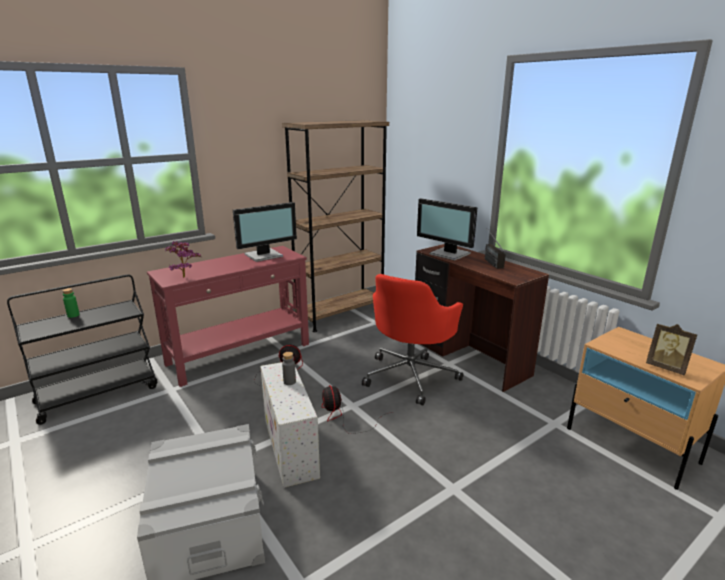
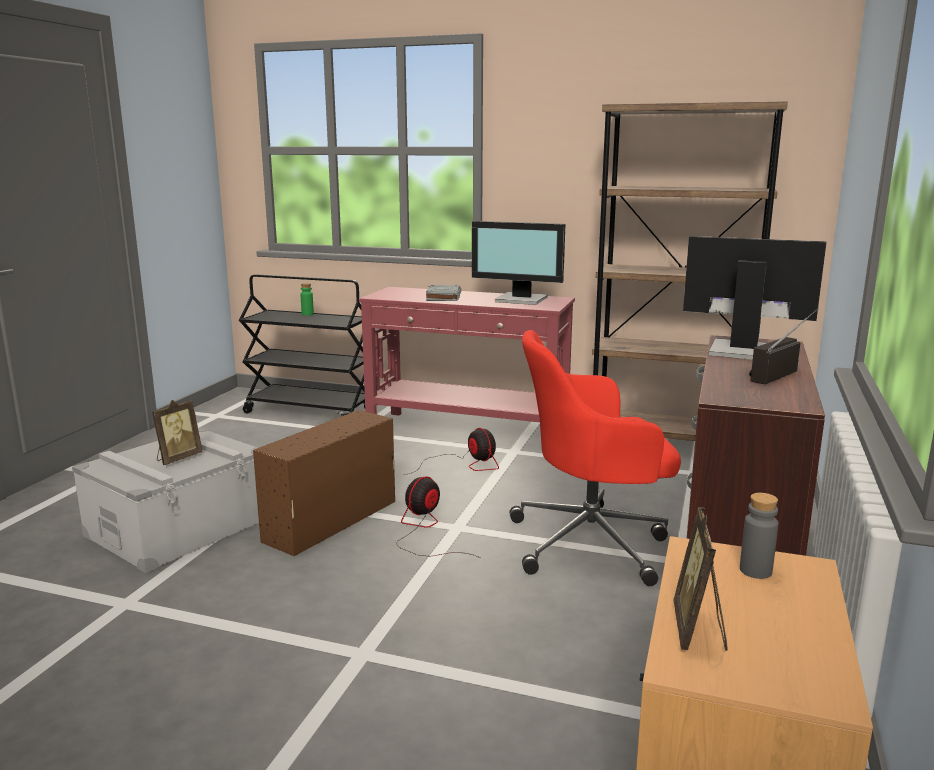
camera: 55 degrees right, 5 degrees down
potted plant [165,241,201,278] -> none
white storage box [261,362,320,488] -> brown storage box [253,410,395,556]
grey bottle [282,352,296,385] -> grey bottle moved to [740,493,778,579]
monitor [417,198,478,261] -> monitor turned 105 degrees clockwise [683,236,827,360]
none -> picture frame [152,400,203,465]
none -> grey book [426,285,461,301]

